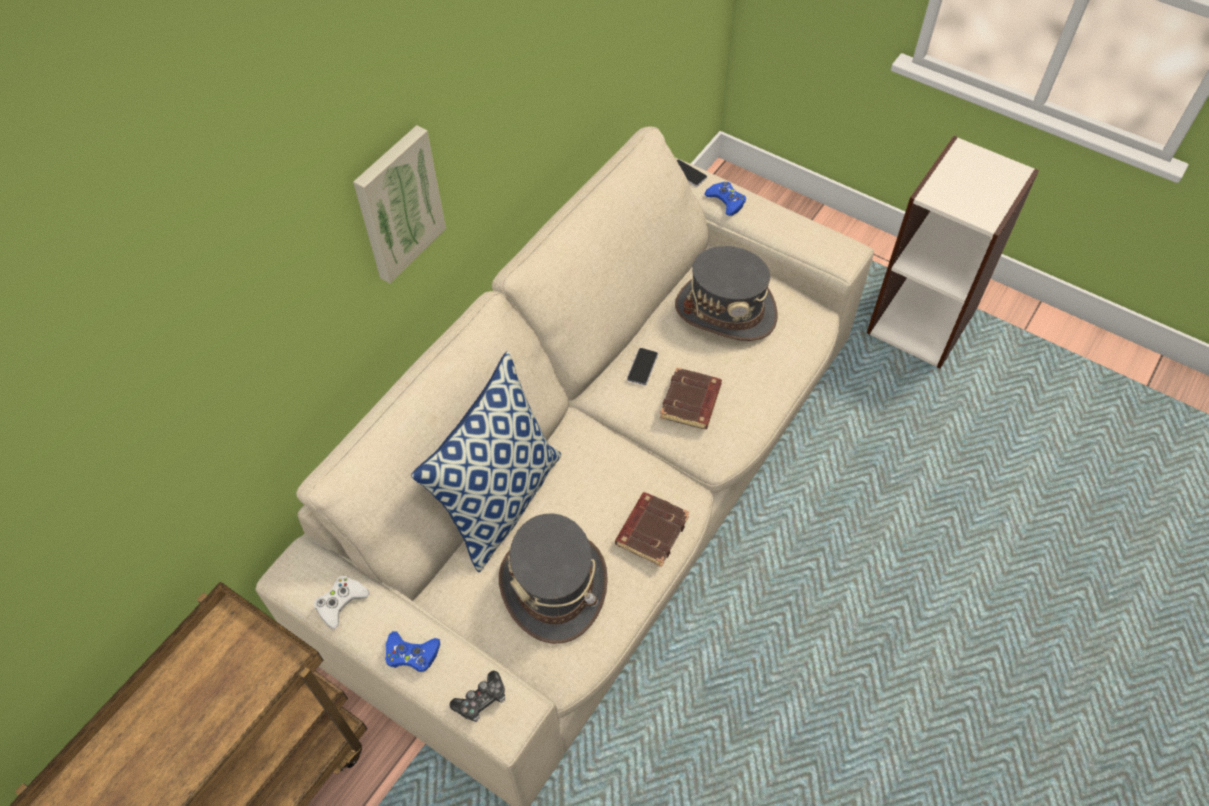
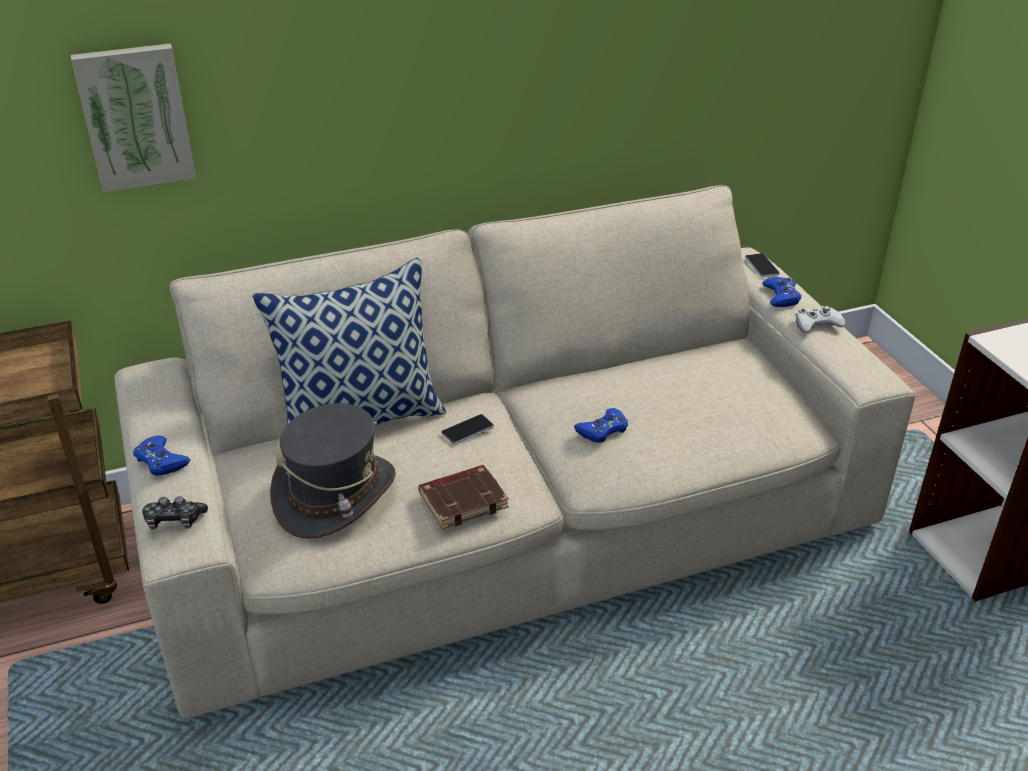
camera: 35 degrees right, 20 degrees down
white game controller [314,576,370,629] -> white game controller moved to [795,306,845,333]
picture [353,125,446,283] -> picture moved to [71,44,196,192]
phone [627,348,658,385] -> phone moved to [441,414,494,444]
brown book [660,367,722,429] -> blue game controller [574,408,628,443]
grey hat [675,246,777,341] -> none

